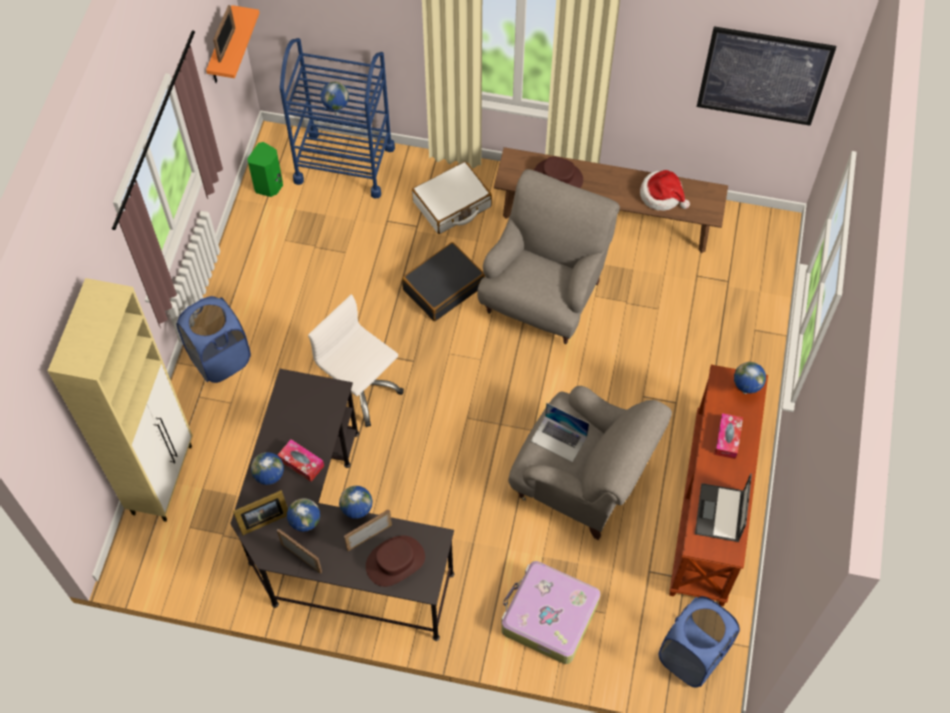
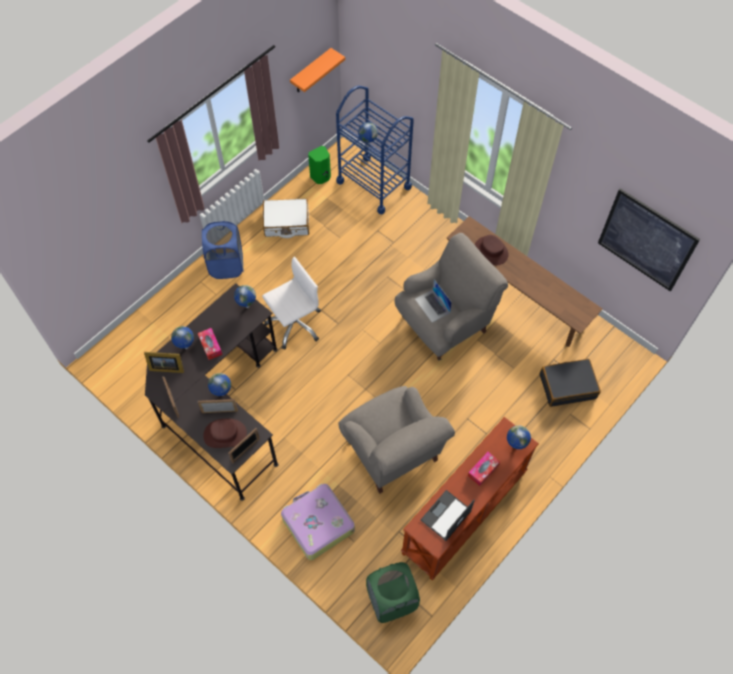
camera: 30 degrees right, 0 degrees up
beige cabinet [48,278,193,522] -> none
picture frame [213,5,236,62] -> picture frame moved to [228,428,260,463]
globe [287,498,320,532] -> globe moved to [234,285,256,308]
white office chair [308,294,404,427] -> white office chair turned 75 degrees clockwise [262,257,321,350]
black suitcase [402,242,485,321] -> black suitcase moved to [539,359,601,407]
white suitcase [412,161,492,234] -> white suitcase moved to [263,199,309,238]
laptop [531,403,589,462] -> laptop moved to [415,279,452,323]
hat [640,170,690,211] -> none
blue laundry basket [659,596,740,687] -> green laundry basket [366,562,420,623]

